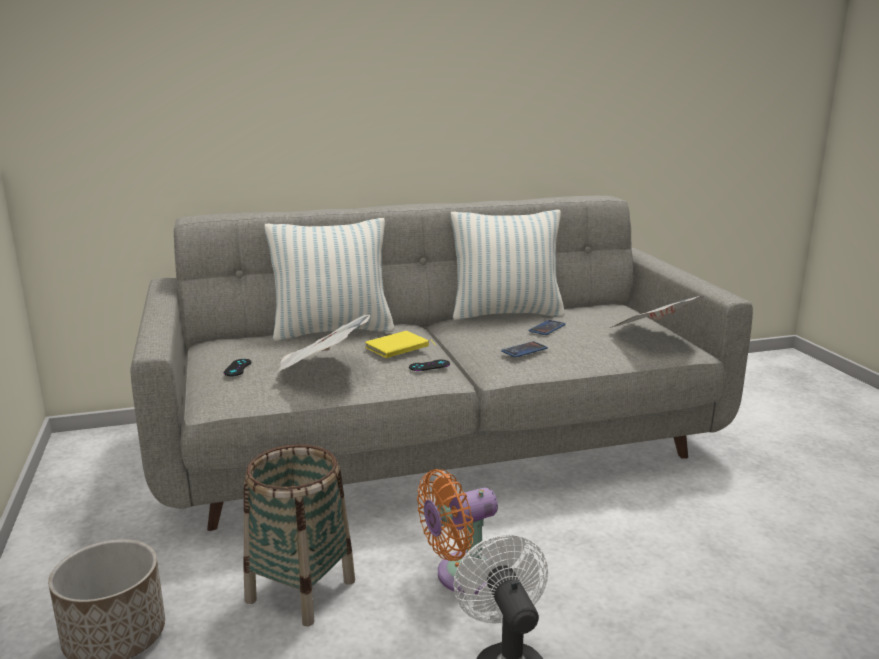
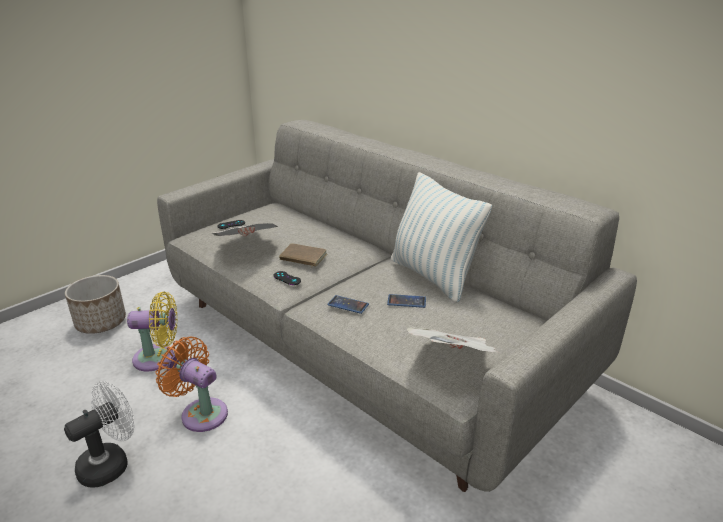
camera: 60 degrees right, 10 degrees up
basket [244,444,355,626] -> yellow fan [127,292,178,372]
pillow [264,218,394,341] -> none
yellow book [365,331,436,358] -> brown book [279,243,327,268]

